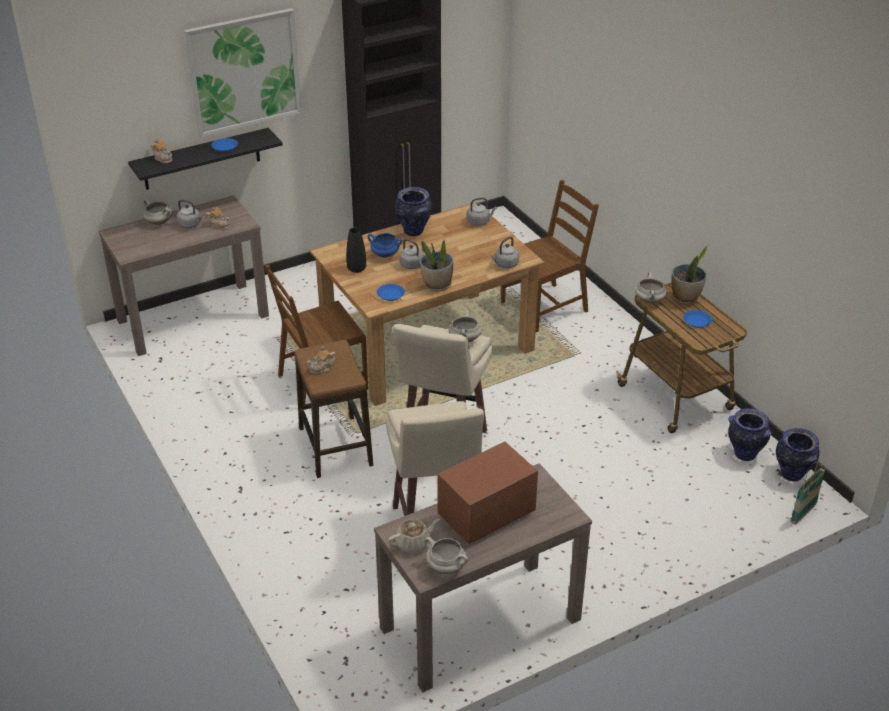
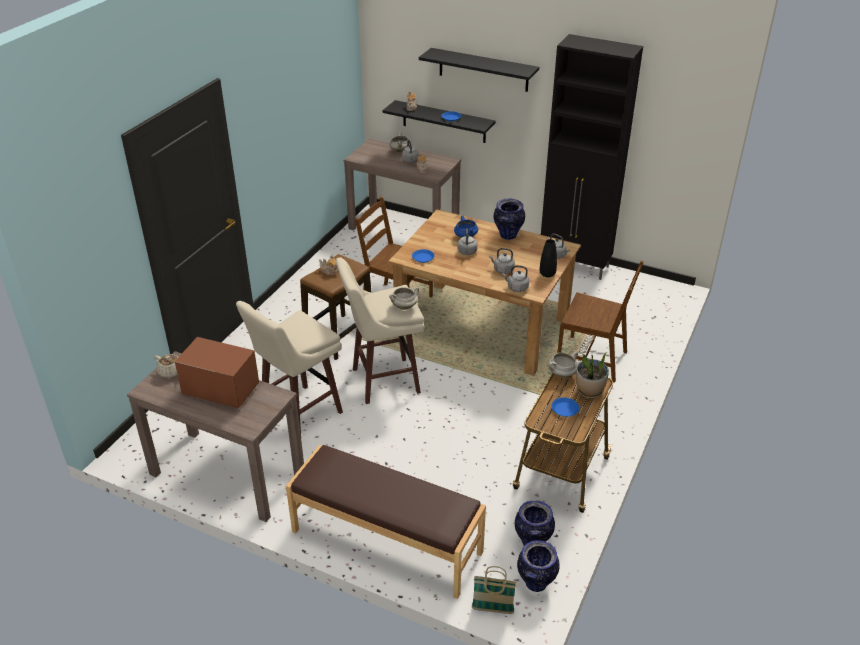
camera: 55 degrees right, 0 degrees up
picture [184,8,302,138] -> black shelf [419,48,539,92]
black vase [346,227,366,273] -> black vase moved to [540,239,557,277]
potted plant [420,240,453,291] -> none
white cooking pot [424,537,468,574] -> none
none -> brown bench [286,445,486,599]
none -> grey kettle [489,248,515,274]

